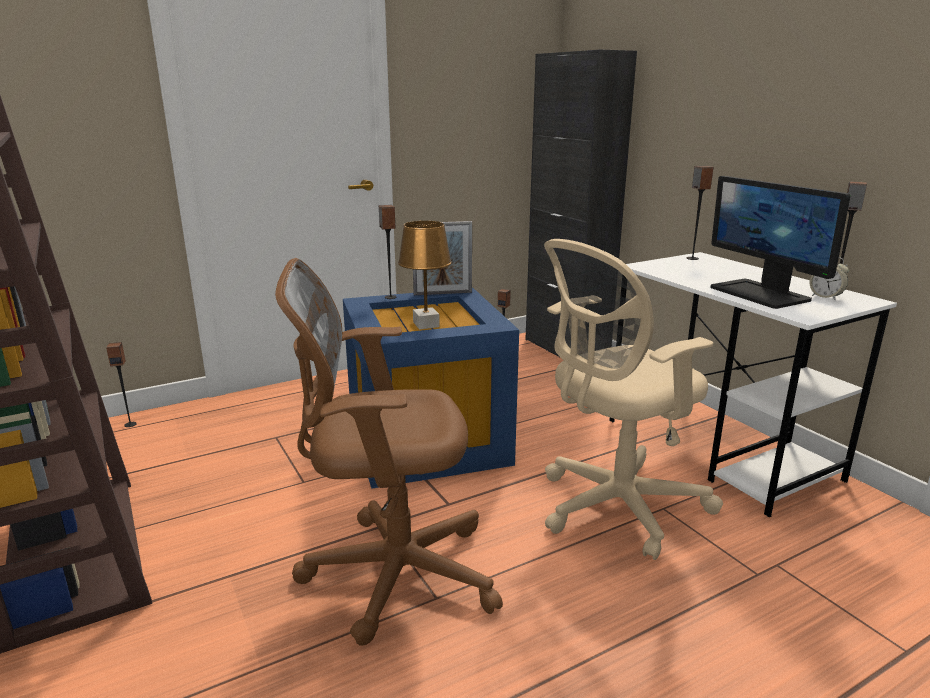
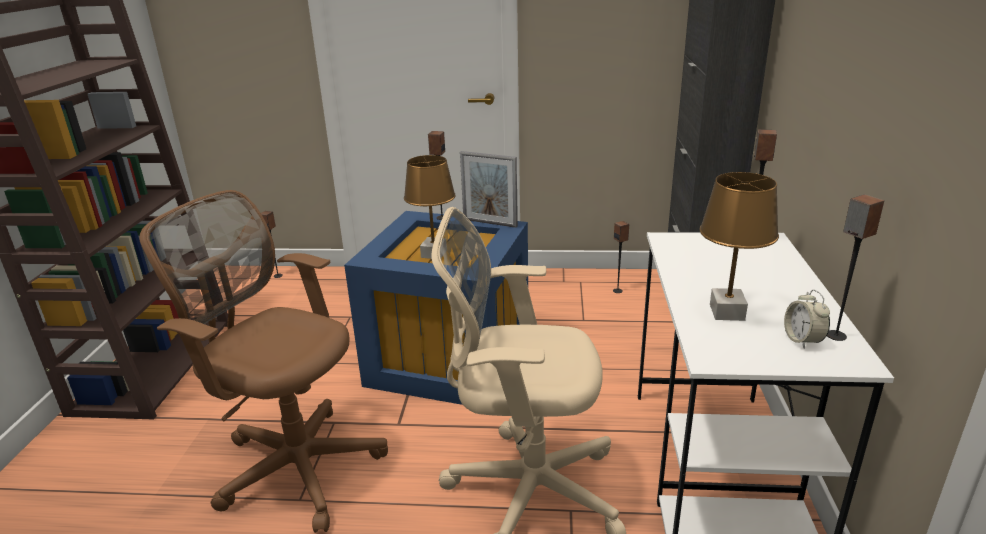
camera: 35 degrees right, 5 degrees up
monitor [710,176,850,309] -> brown table lamp [699,172,779,321]

